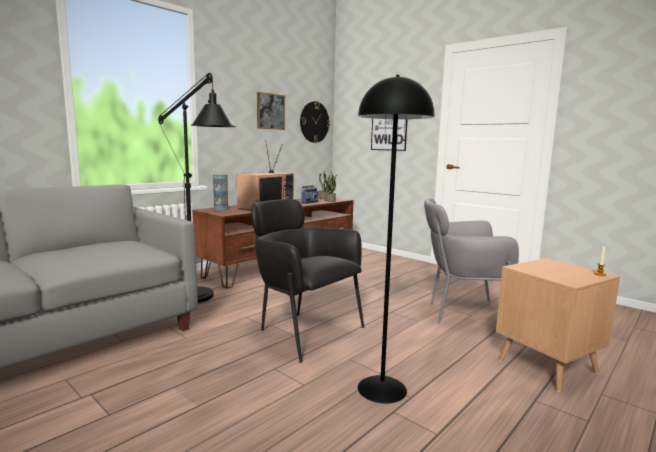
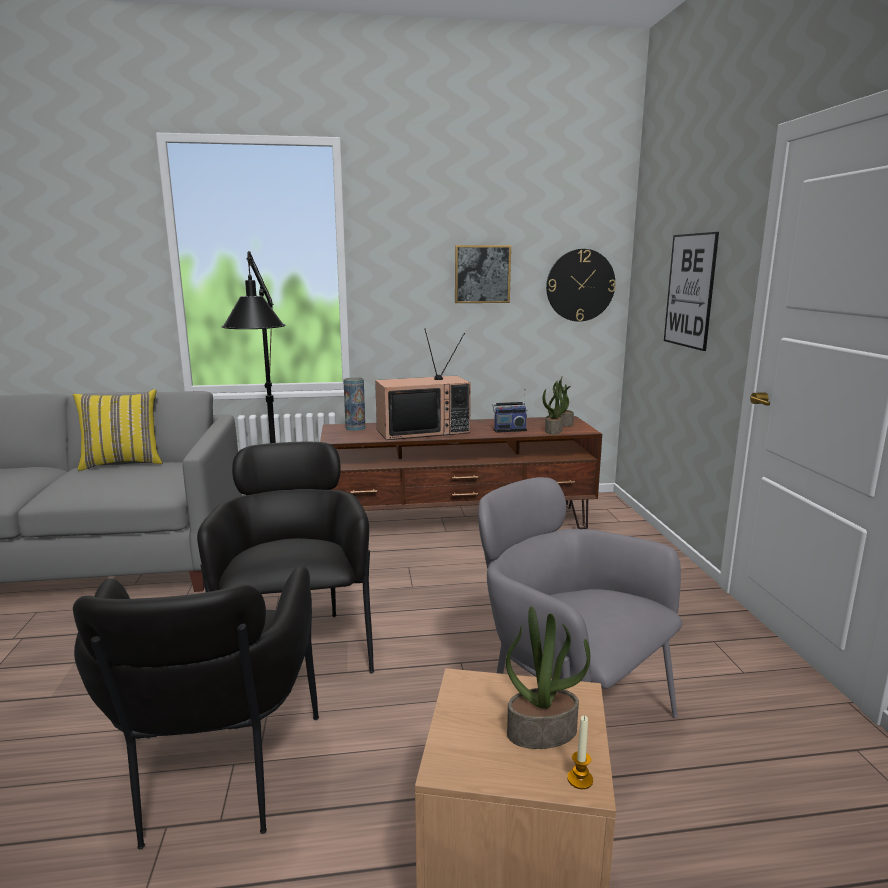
camera: 40 degrees right, 5 degrees up
black floor lamp [358,75,434,404] -> black armchair [73,566,319,849]
none -> yellow pillow [73,389,162,471]
none -> potted plant [506,606,590,749]

